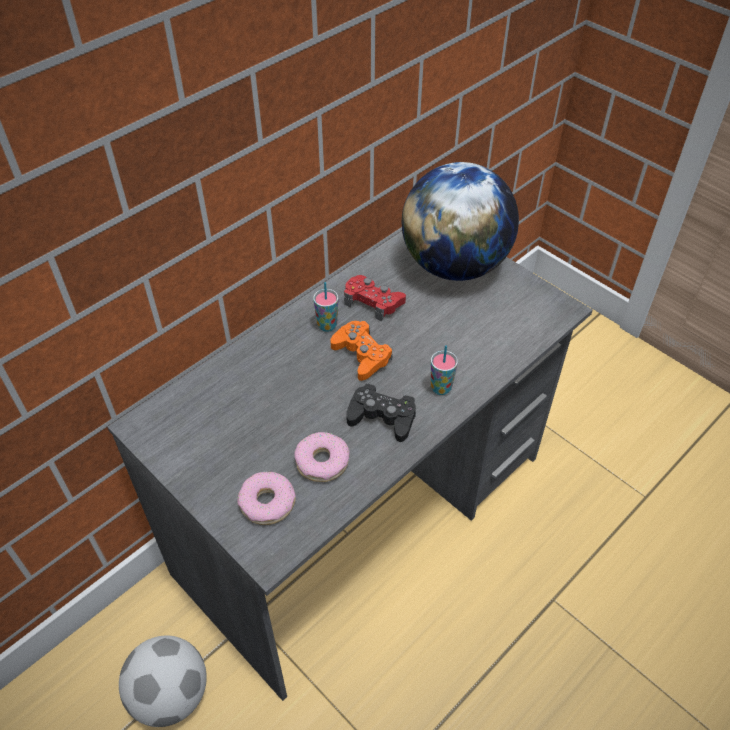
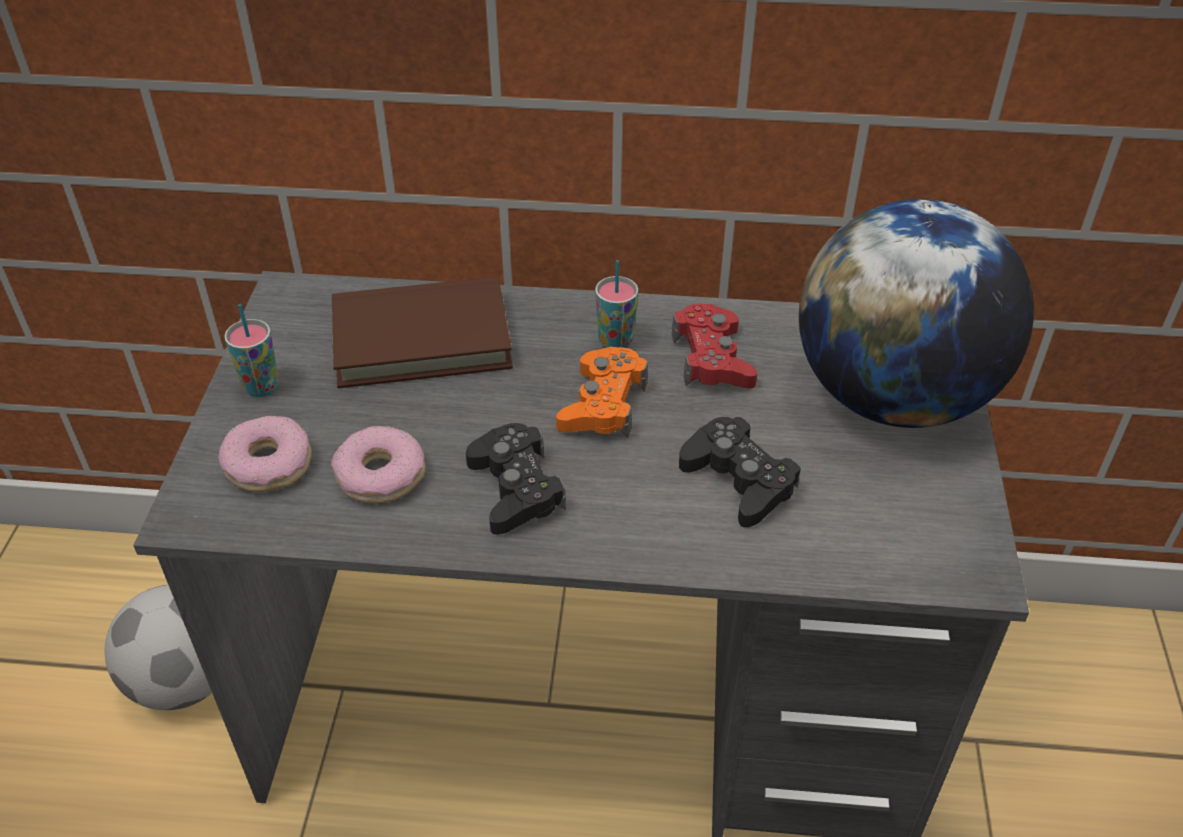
camera: 50 degrees right, 5 degrees down
cup [431,345,458,395] -> cup moved to [224,304,279,397]
none -> brown book [332,277,513,388]
none -> black game controller [679,417,801,527]

